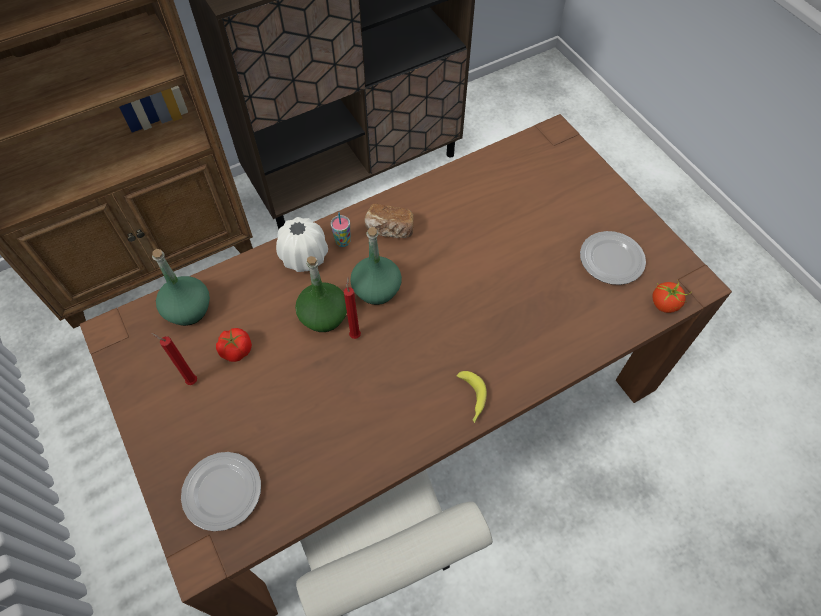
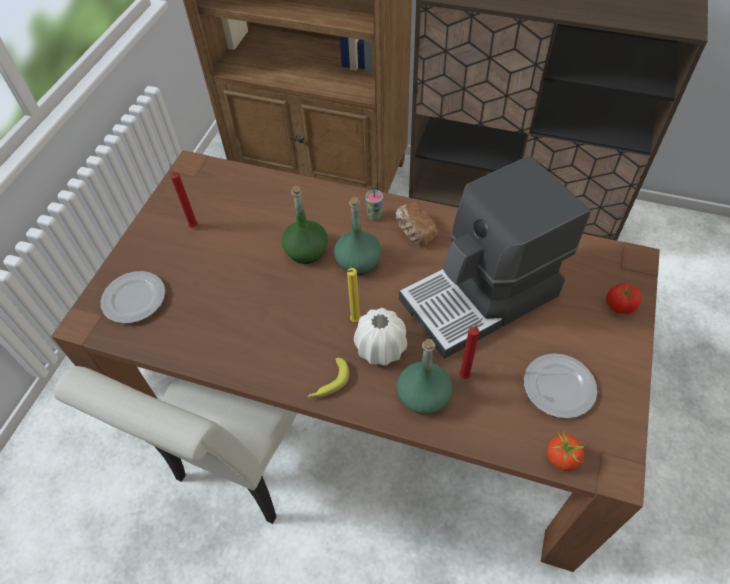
camera: 50 degrees right, 5 degrees down
green bottle [152,249,210,326] -> green bottle moved to [397,339,452,414]
tomato [216,328,252,362] -> tomato moved to [606,283,642,314]
white vase [276,217,328,272] -> white vase moved to [354,308,407,366]
red candle [344,277,361,339] -> red candle moved to [459,318,483,379]
none -> yellow candle [345,268,361,322]
none -> coffee machine [399,156,591,359]

